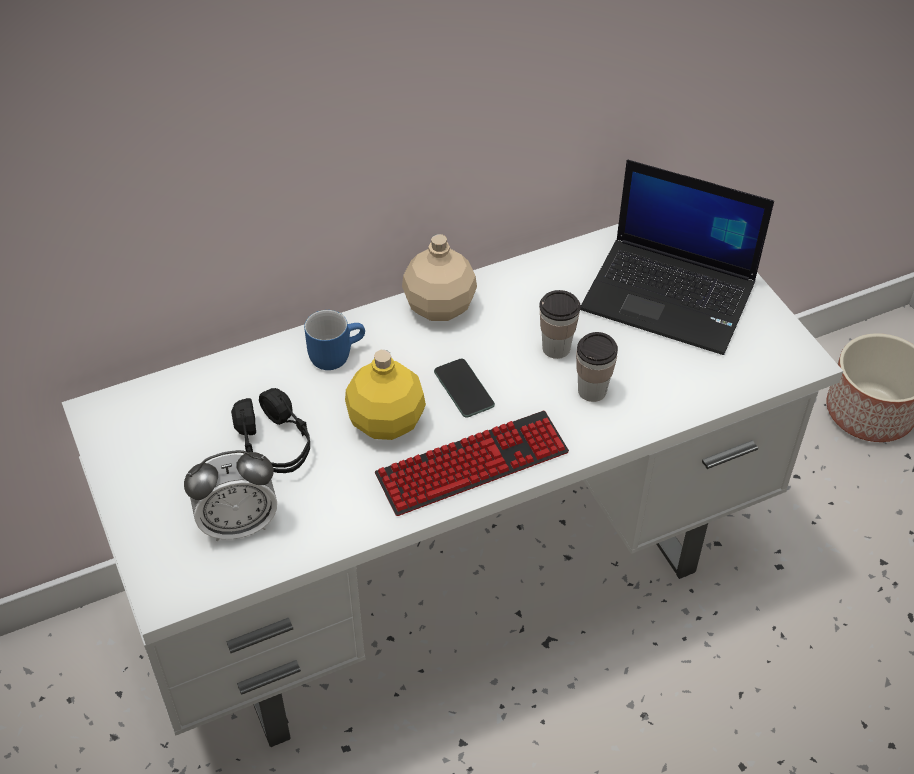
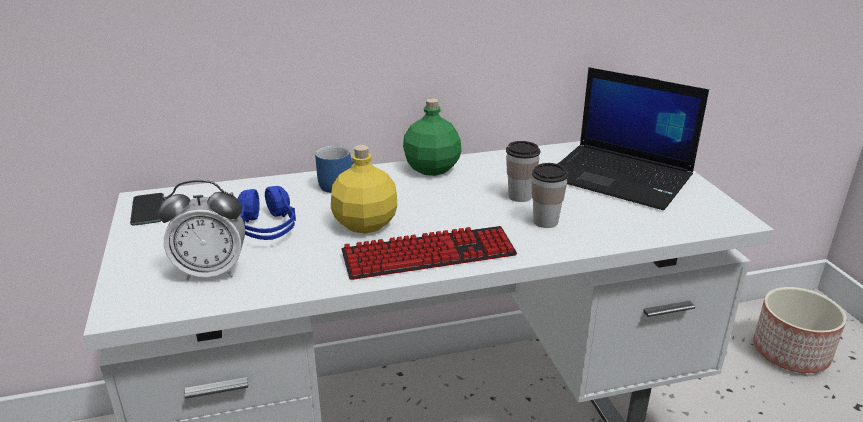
camera: 10 degrees right, 20 degrees down
black headphones [231,388,310,473] -> blue headphones [238,186,296,240]
beige bottle [402,234,477,321] -> green bottle [403,98,462,176]
phone [434,359,495,418] -> phone moved to [130,193,164,226]

